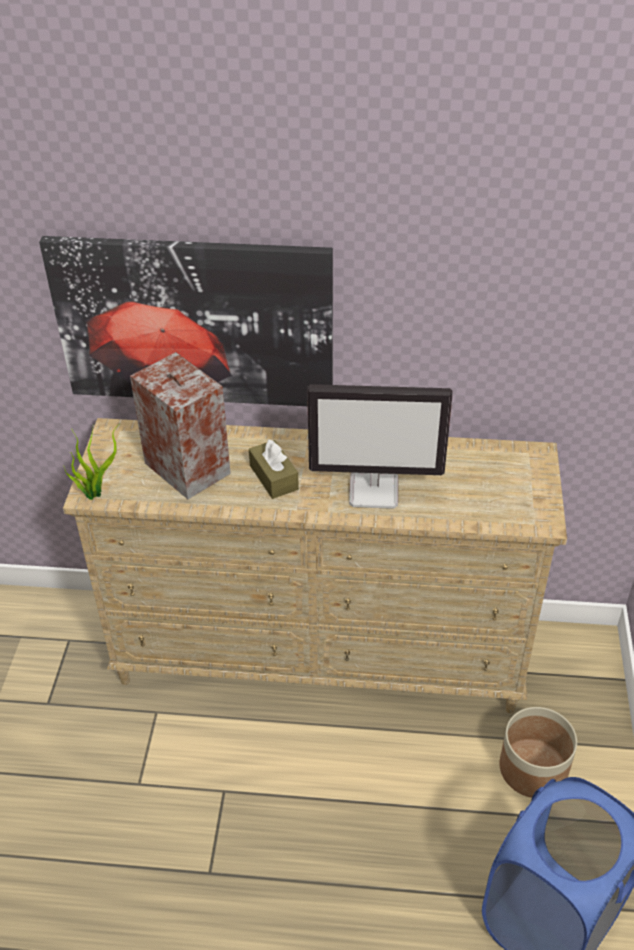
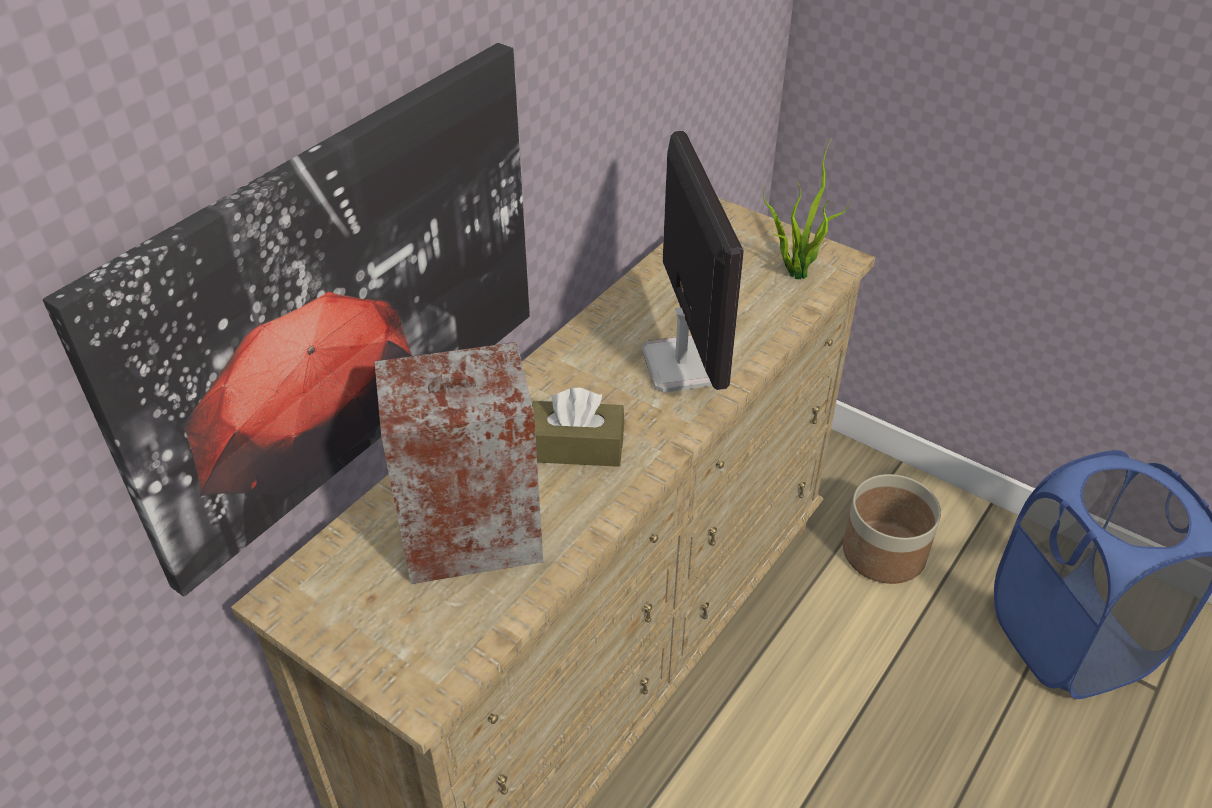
camera: 60 degrees left, 0 degrees up
potted plant [63,426,117,500] -> potted plant moved to [763,139,851,279]
monitor [307,384,453,509] -> monitor turned 45 degrees counterclockwise [642,131,744,393]

